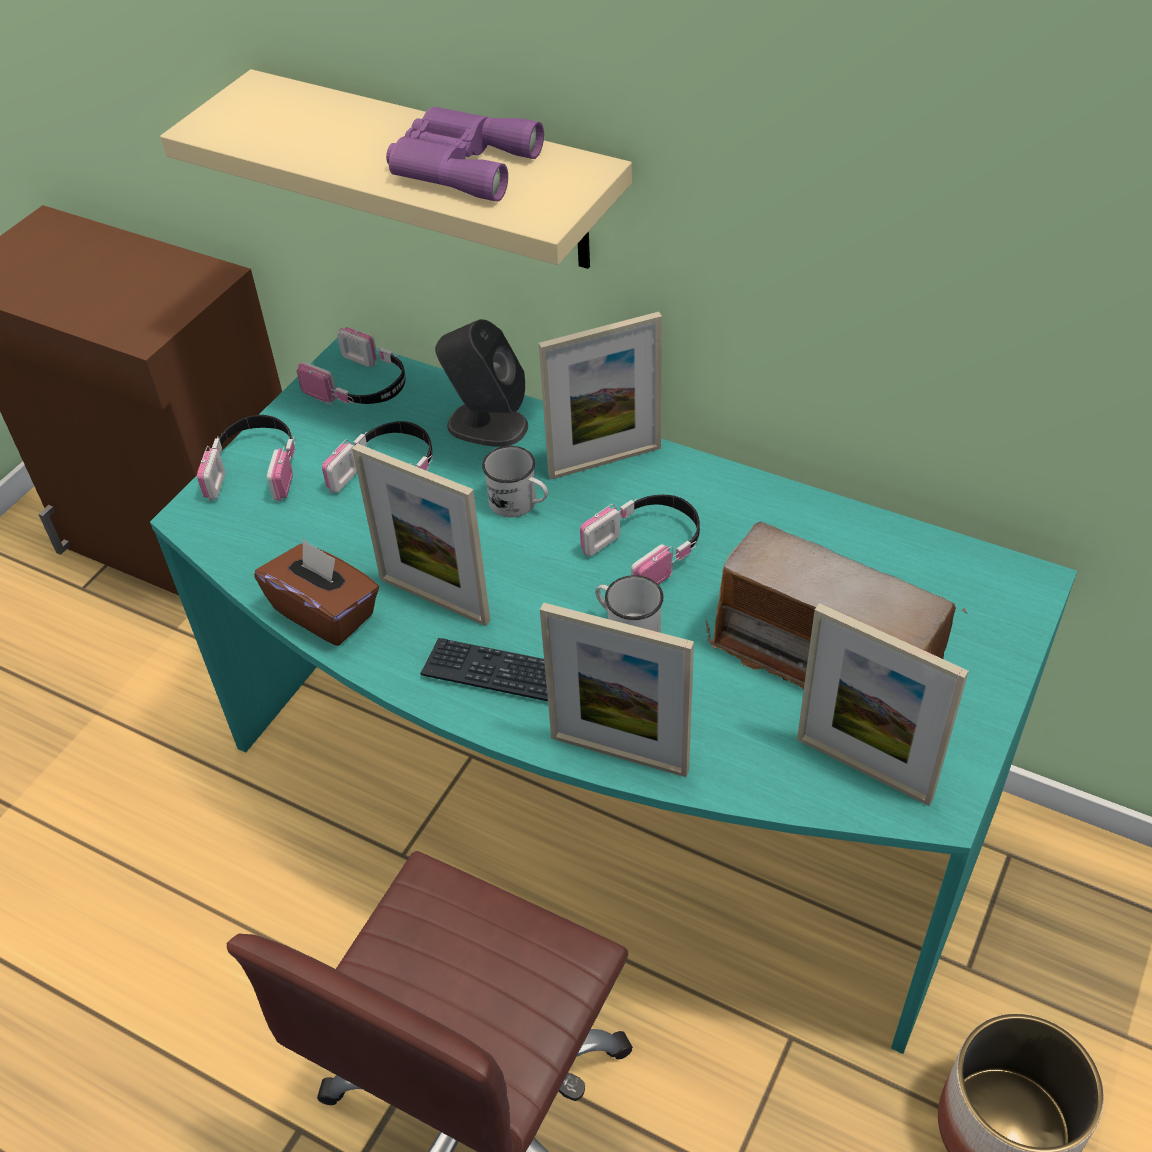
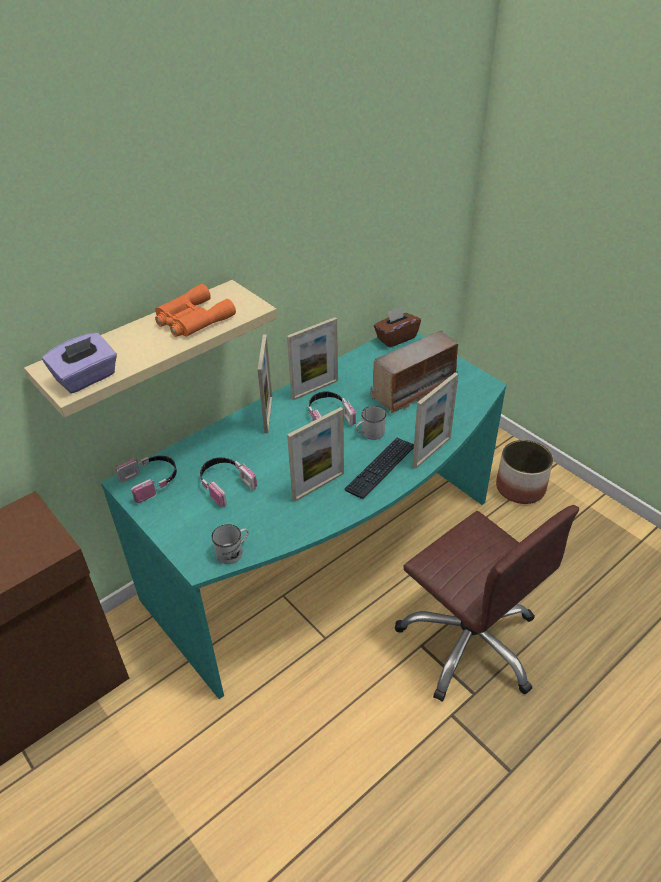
camera: 70 degrees left, 5 degrees down
headphones [197,415,296,501] -> none
brown tissue box [254,538,379,646] -> brown tissue box moved to [374,306,421,347]
purple binoculars [386,107,544,202] -> orange binoculars [155,284,236,337]
grey speaker [435,319,528,447] -> none
white mug [482,446,548,517] -> white mug moved to [211,524,249,564]
picture frame [797,603,969,806] -> picture frame moved to [287,317,338,400]
none -> purple tissue box [42,333,117,394]

